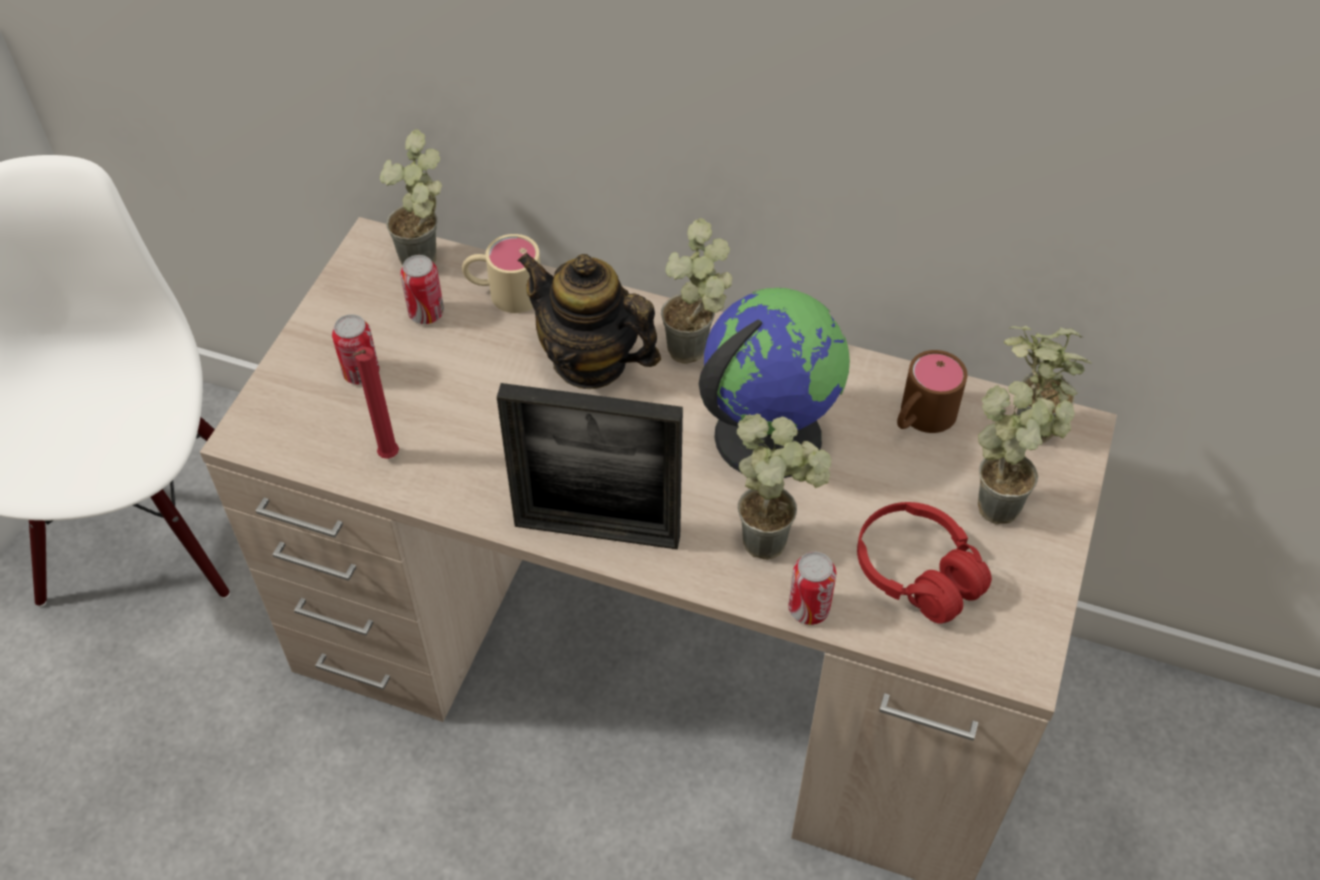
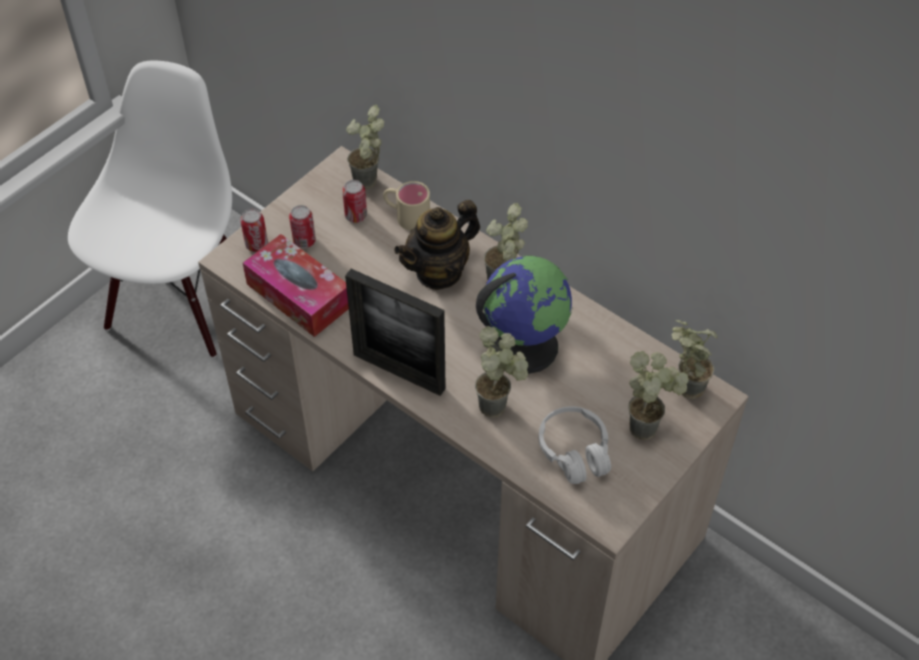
camera: 20 degrees right, 0 degrees up
red candle [353,347,399,459] -> tissue box [243,234,349,337]
teapot [518,253,661,389] -> teapot turned 90 degrees counterclockwise [394,200,480,290]
can [788,552,836,625] -> can moved to [240,209,268,252]
red headphones [857,502,992,624] -> white headphones [539,406,611,484]
brown mug [897,350,967,433] -> none

